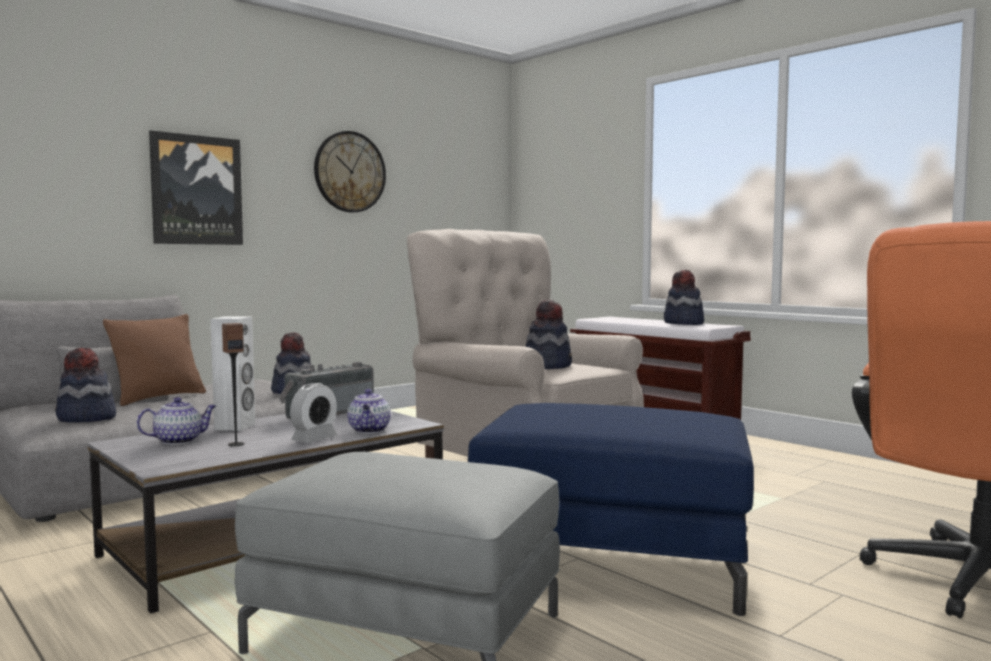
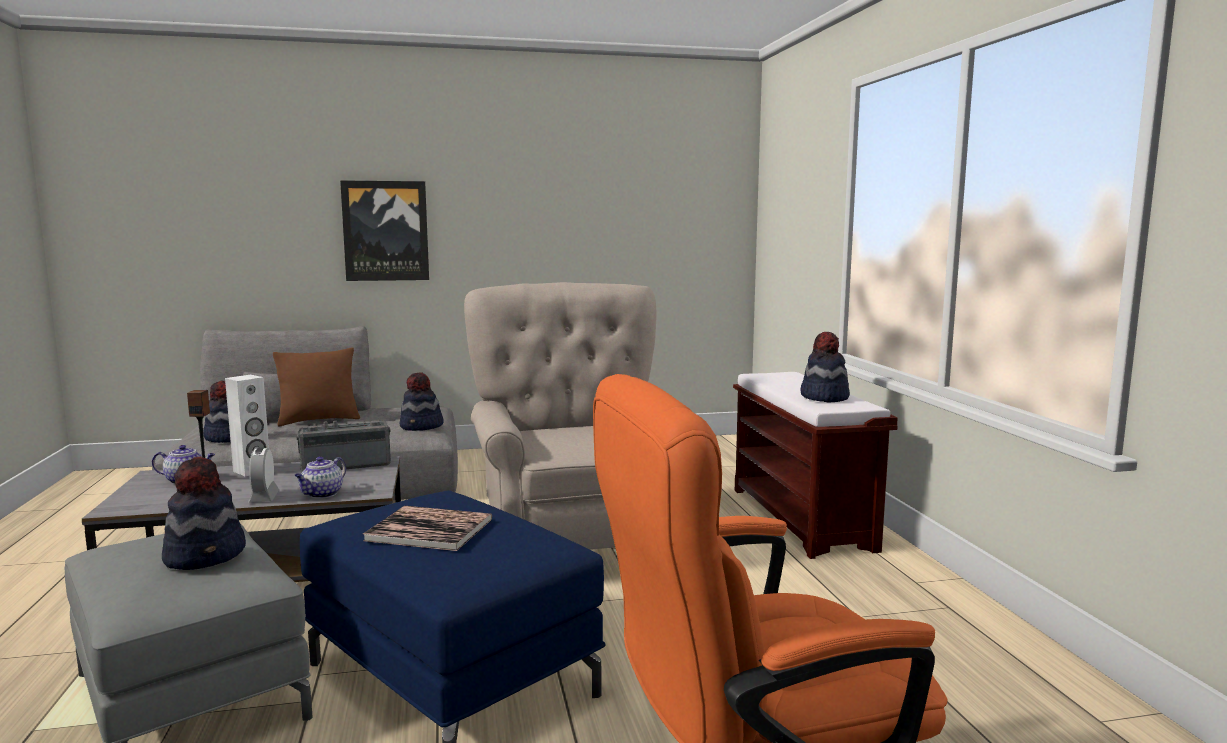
camera: 30 degrees right, 5 degrees up
alarm clock [290,383,337,443] -> alarm clock turned 105 degrees clockwise [248,447,279,502]
wall clock [314,131,386,212] -> none
hat [526,299,572,369] -> hat moved to [162,456,246,570]
none -> book [363,506,492,551]

